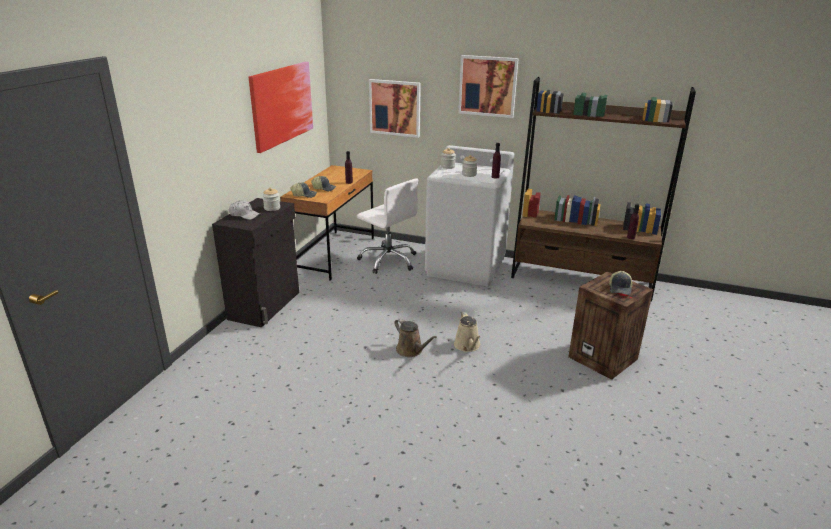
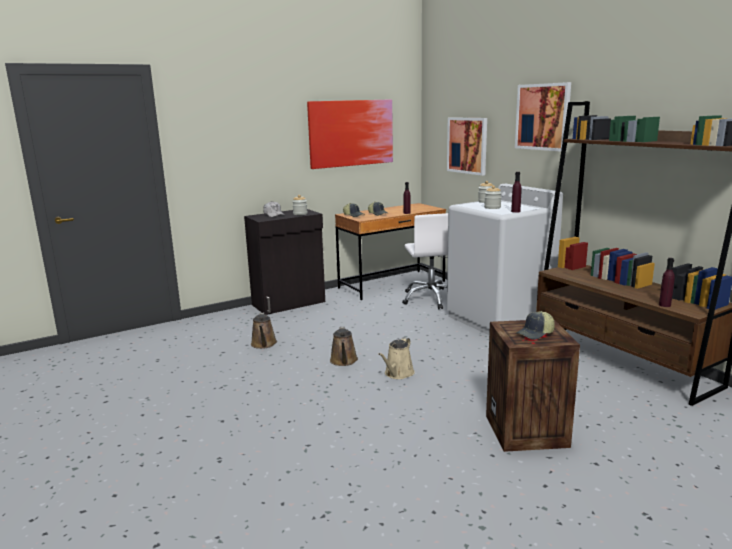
camera: 40 degrees right, 10 degrees down
none -> brown watering can [251,312,277,349]

